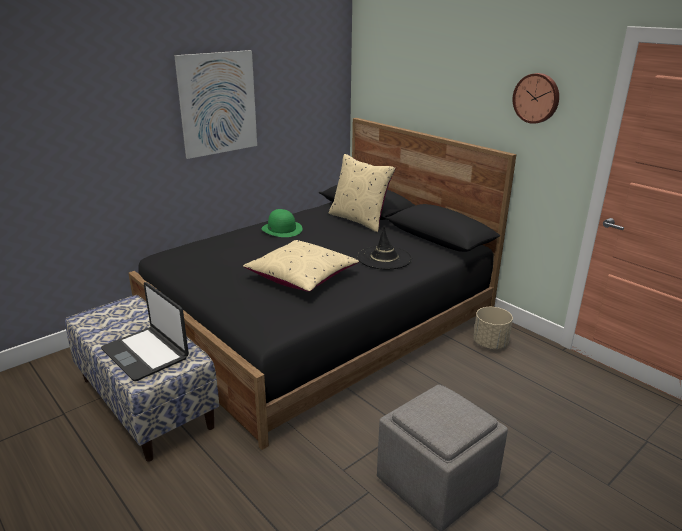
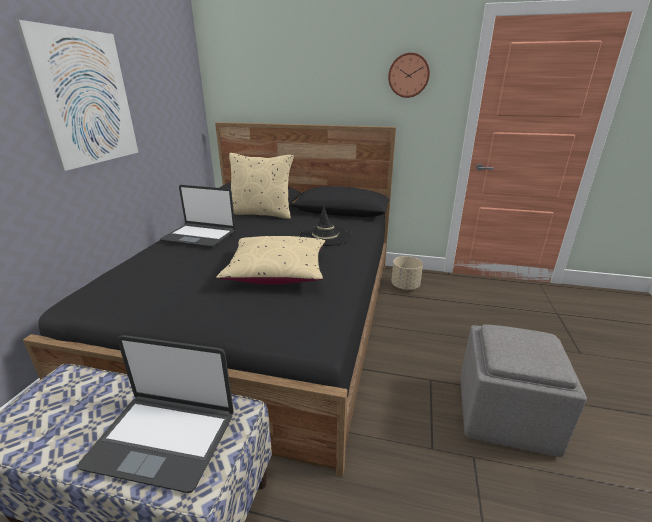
camera: 35 degrees left, 0 degrees up
green hat [261,209,303,237] -> laptop [160,185,236,248]

